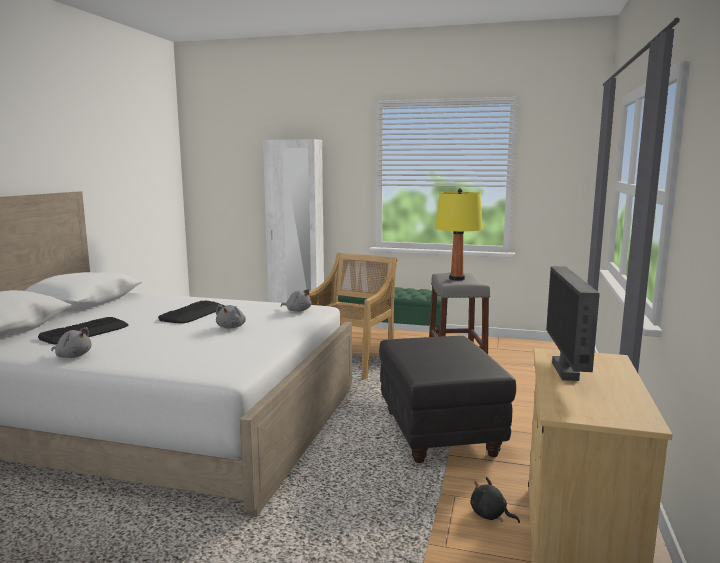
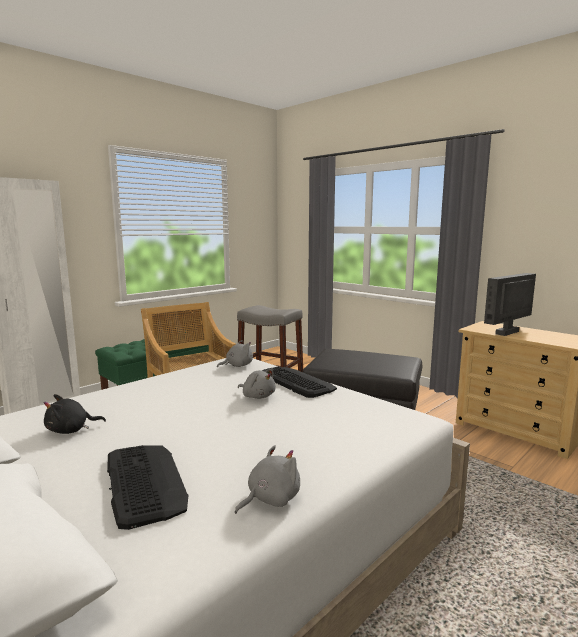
camera: 60 degrees left, 0 degrees up
keyboard [158,300,225,324] -> keyboard moved to [262,367,337,398]
yellow table lamp [435,188,483,280] -> none
black plush toy [471,477,520,523] -> black plush toy moved to [44,394,106,434]
monitor [546,266,600,381] -> monitor turned 105 degrees clockwise [484,273,536,336]

